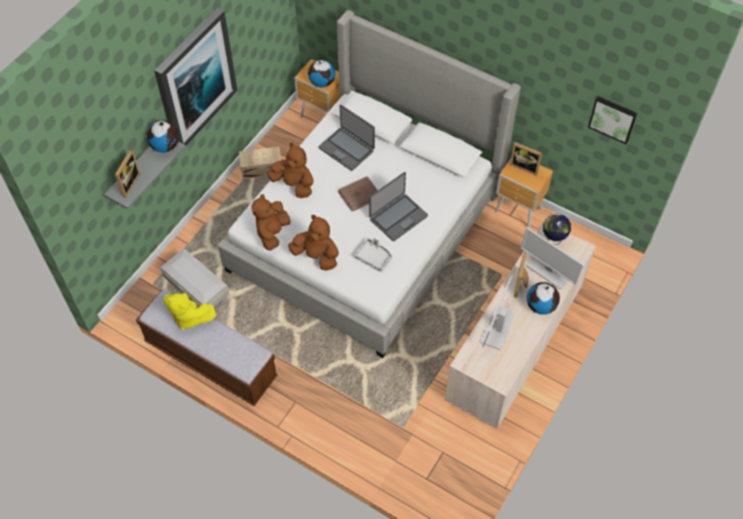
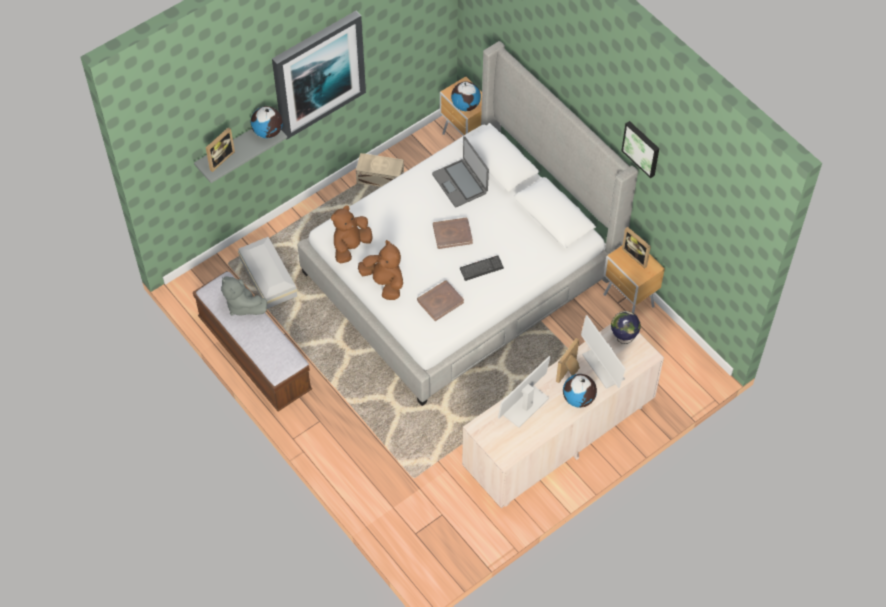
camera: 20 degrees right, 0 degrees up
yellow plush toy [164,293,216,330] -> grey plush toy [221,276,267,316]
brown plush toy [267,143,314,198] -> none
grey tray [355,238,392,272] -> brown book [417,281,464,321]
laptop [369,172,428,241] -> keyboard [460,255,504,281]
picture [588,96,637,144] -> picture moved to [622,121,659,178]

